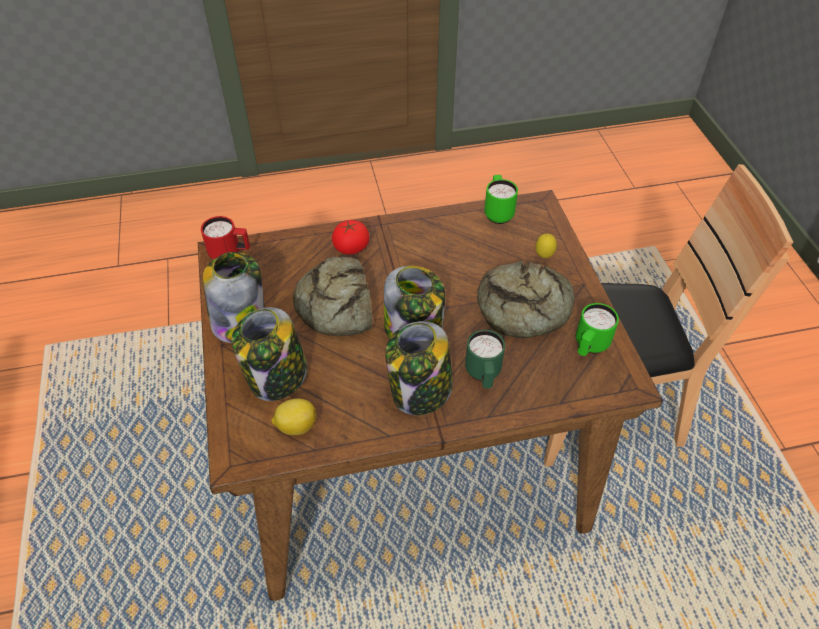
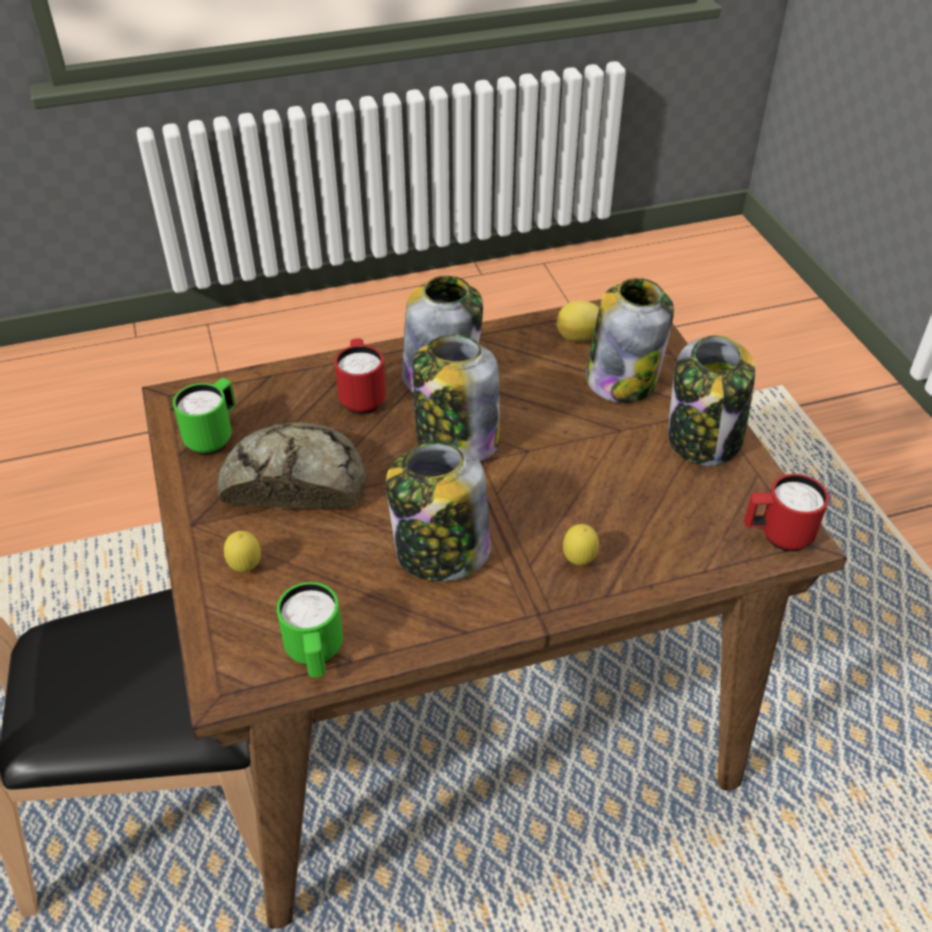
camera: 175 degrees right, 5 degrees down
bread [293,256,373,336] -> none
tomato [332,220,369,255] -> lemon [563,524,599,565]
green mug [465,330,505,389] -> red mug [335,338,386,414]
none -> jar [386,442,491,581]

